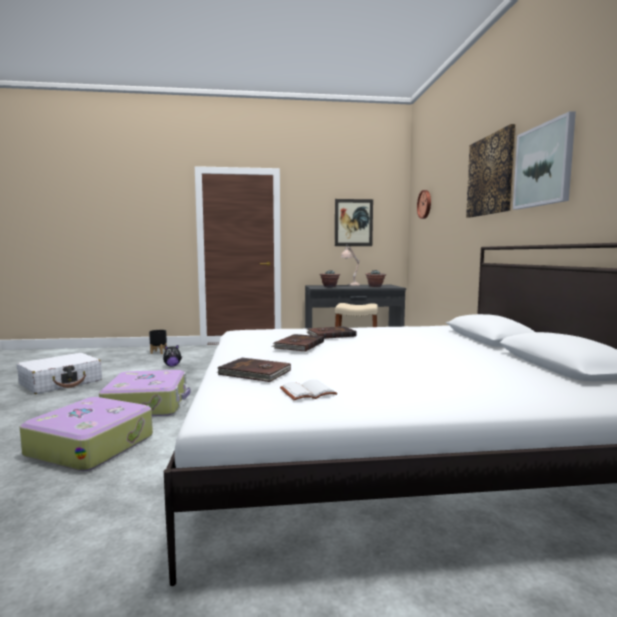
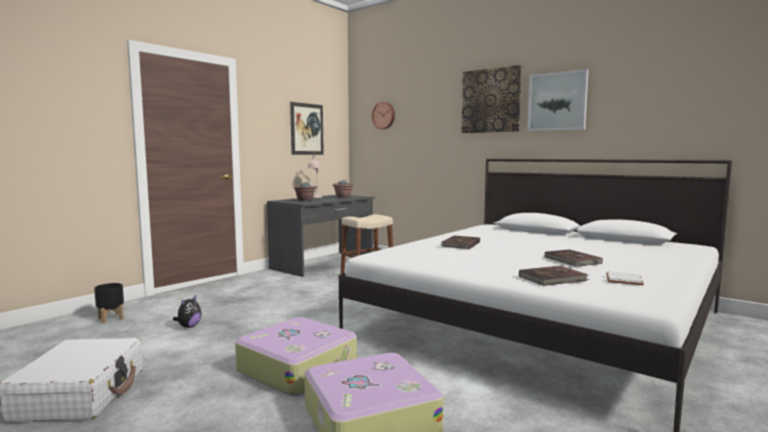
camera: 45 degrees left, 0 degrees up
brown book [271,334,324,352] -> brown book moved to [544,249,603,267]

